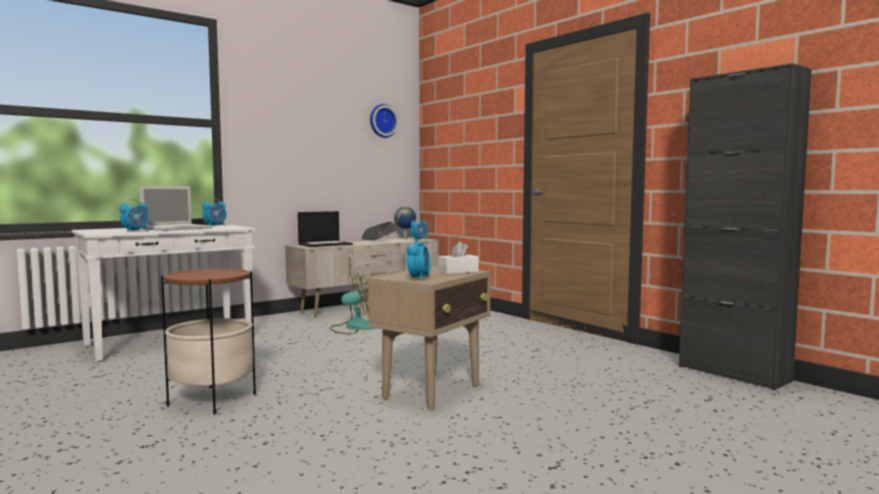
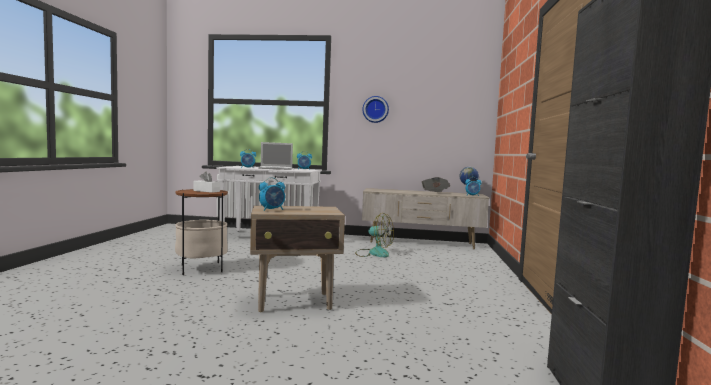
camera: 45 degrees right, 0 degrees up
laptop [298,211,353,247] -> none
wall clock [370,104,398,138] -> wall clock moved to [363,96,389,123]
white tissue box [438,241,479,274] -> white tissue box moved to [193,172,220,193]

